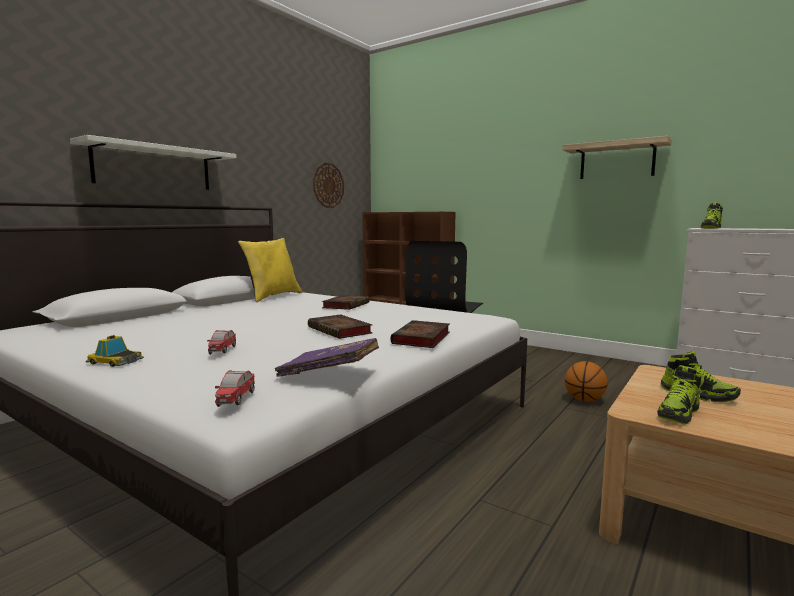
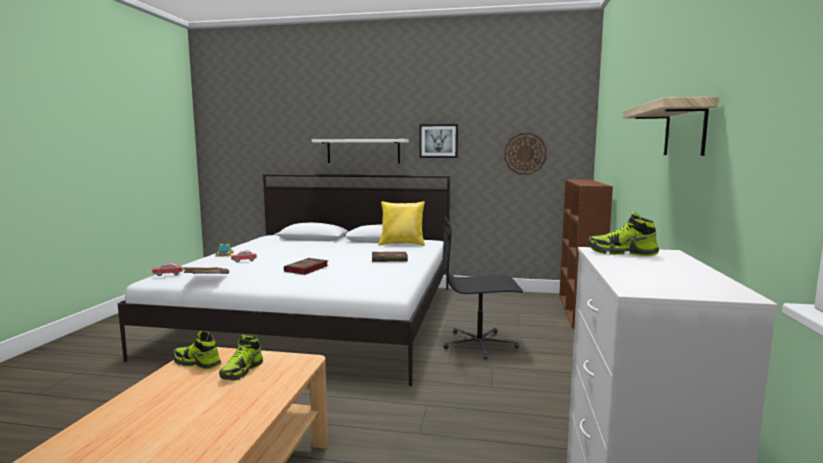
camera: 65 degrees right, 0 degrees up
book [391,320,450,348] -> none
basketball [565,361,608,402] -> none
none -> picture [419,124,458,158]

